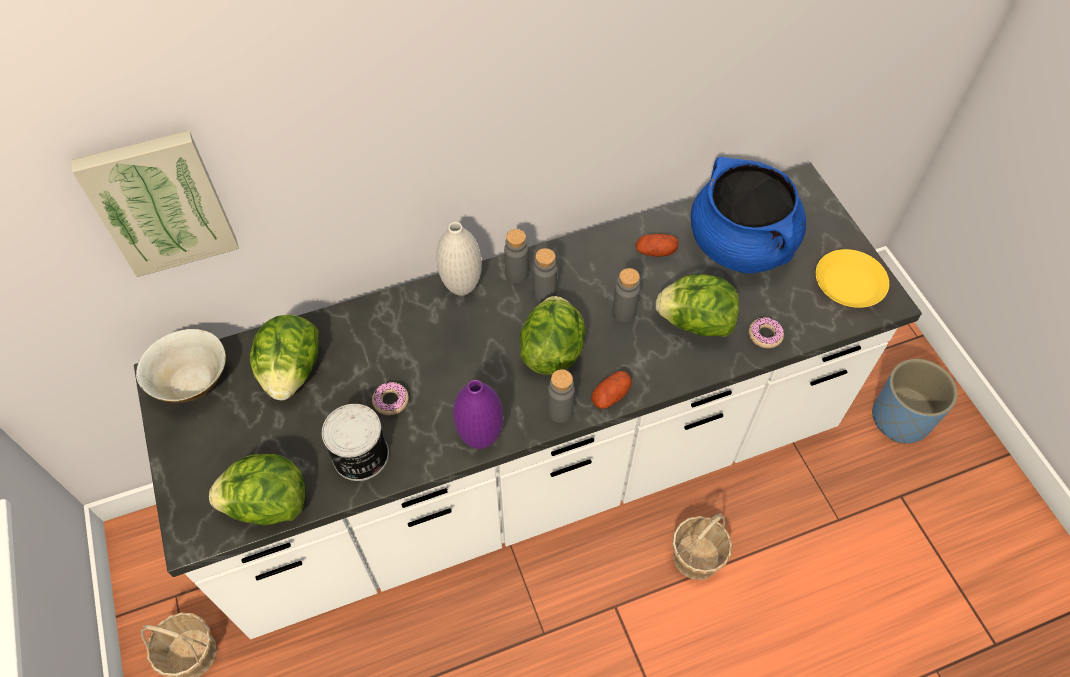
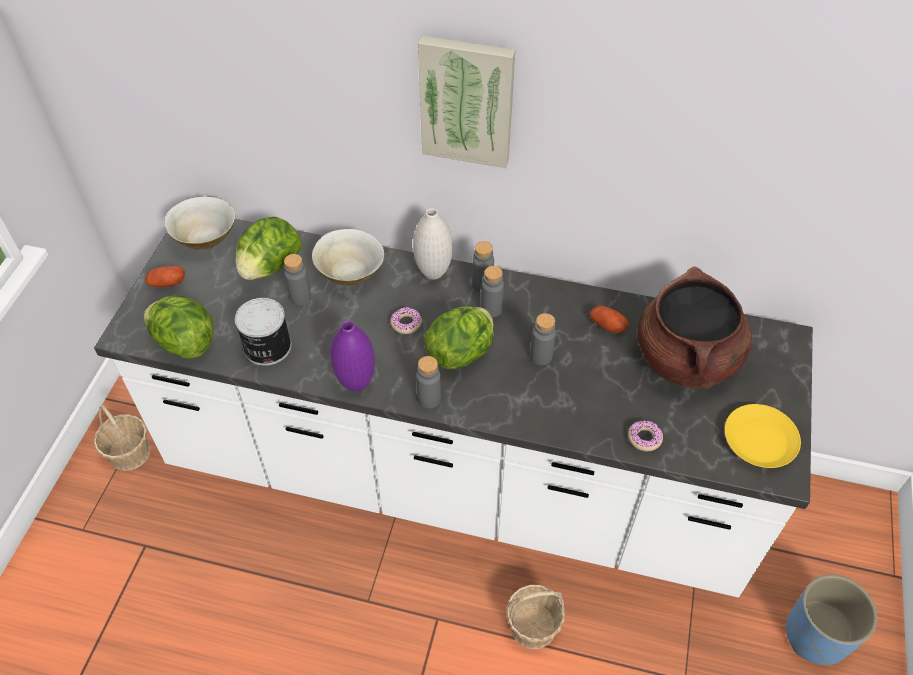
camera: 35 degrees right, 5 degrees down
picture [71,130,239,277] -> picture moved to [418,35,515,168]
donut [372,382,409,415] -> donut moved to [391,307,422,334]
potato [591,371,632,409] -> potato moved to [145,266,185,287]
lettuce [655,274,739,337] -> none
blue cooking pot [691,157,806,274] -> brown cooking pot [637,267,752,389]
none -> grey bottle [284,254,311,306]
none -> beige bowl [312,229,384,286]

